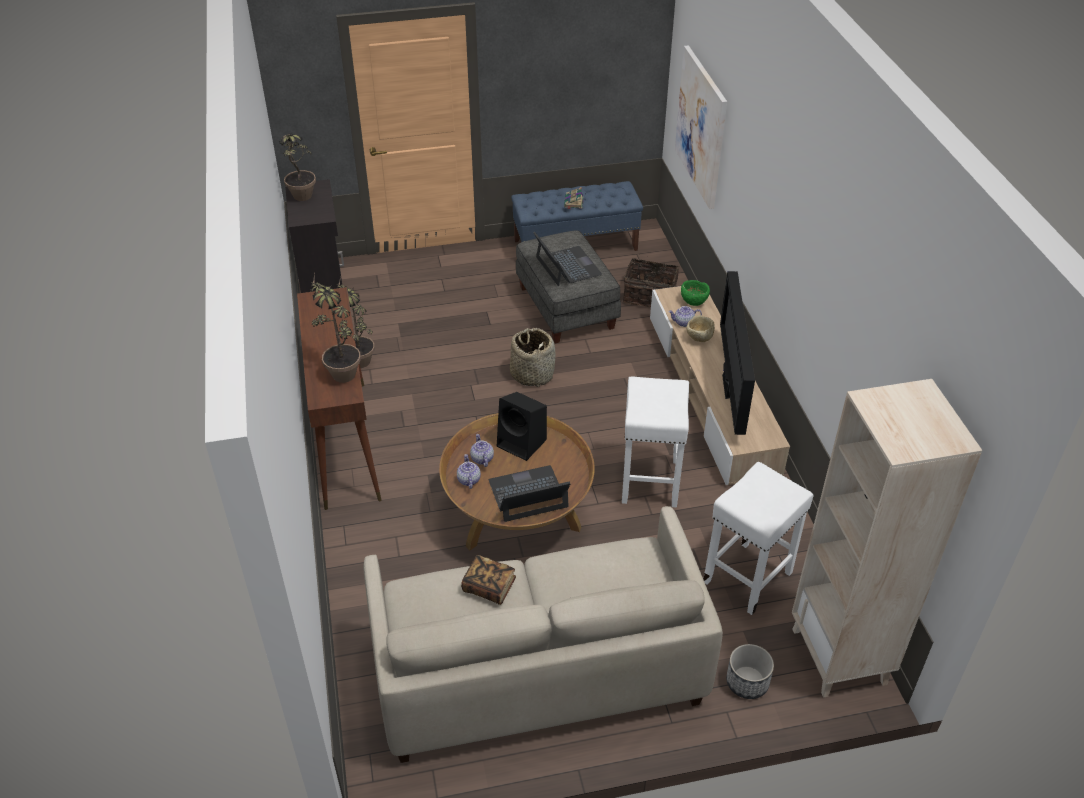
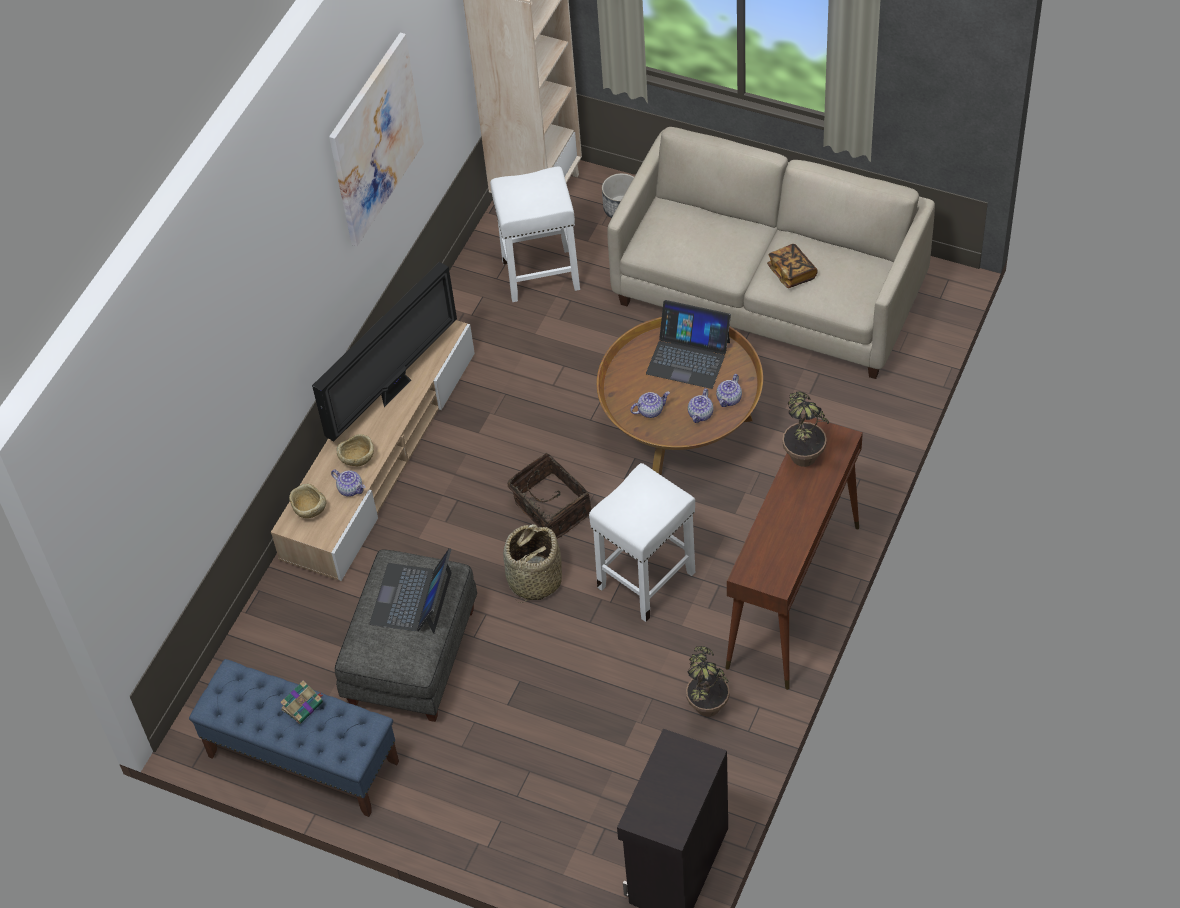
camera: 140 degrees left, 10 degrees up
potted plant [279,133,316,201] -> none
black speaker [497,392,547,461] -> teapot [630,392,670,418]
white stool [622,377,689,508] -> white stool moved to [589,463,695,622]
basket [623,254,679,307] -> basket moved to [508,453,592,539]
picture [675,45,727,209] -> picture moved to [329,33,424,246]
green bowl [681,280,710,306] -> beige bowl [289,484,327,518]

